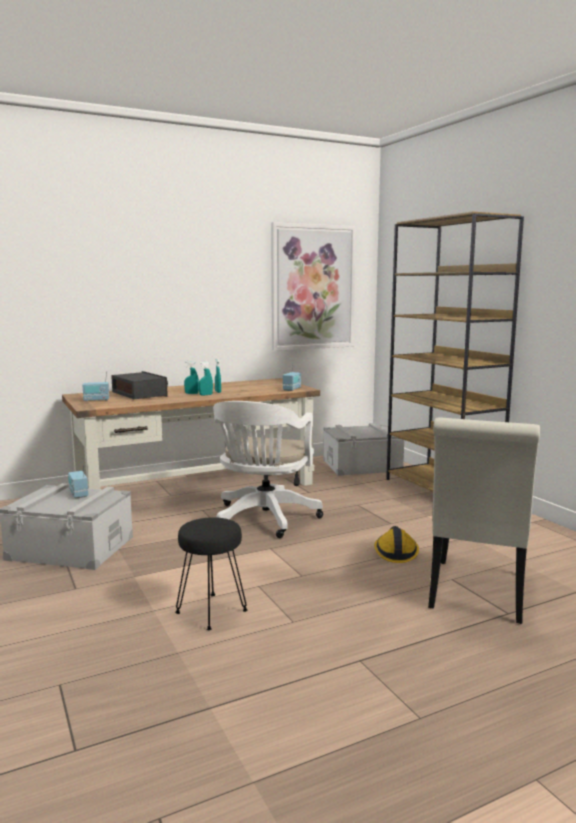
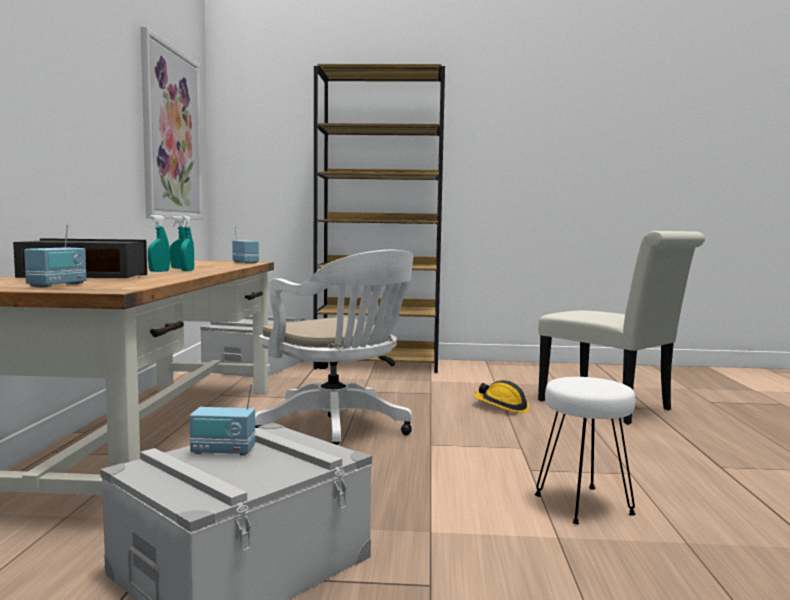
camera: 60 degrees left, 5 degrees down
black stool [175,517,247,630] -> white stool [535,377,636,524]

